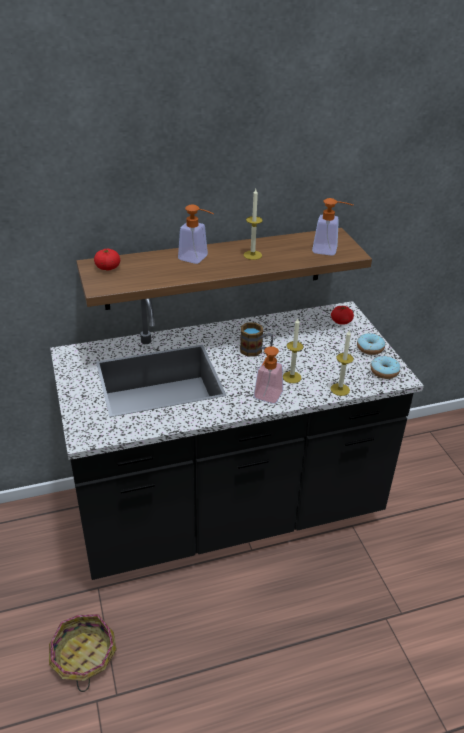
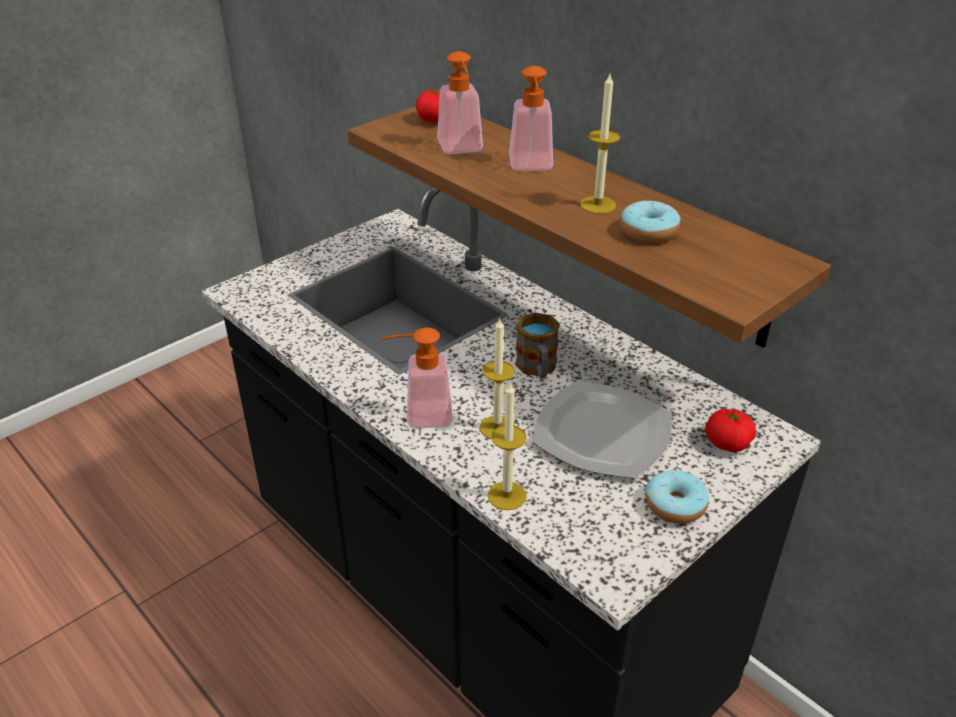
camera: 65 degrees right, 0 degrees up
basket [49,614,117,692] -> none
soap dispenser [312,198,353,256] -> soap dispenser moved to [437,51,483,154]
donut [371,356,400,379] -> donut moved to [620,200,681,243]
none -> plate [532,381,672,479]

